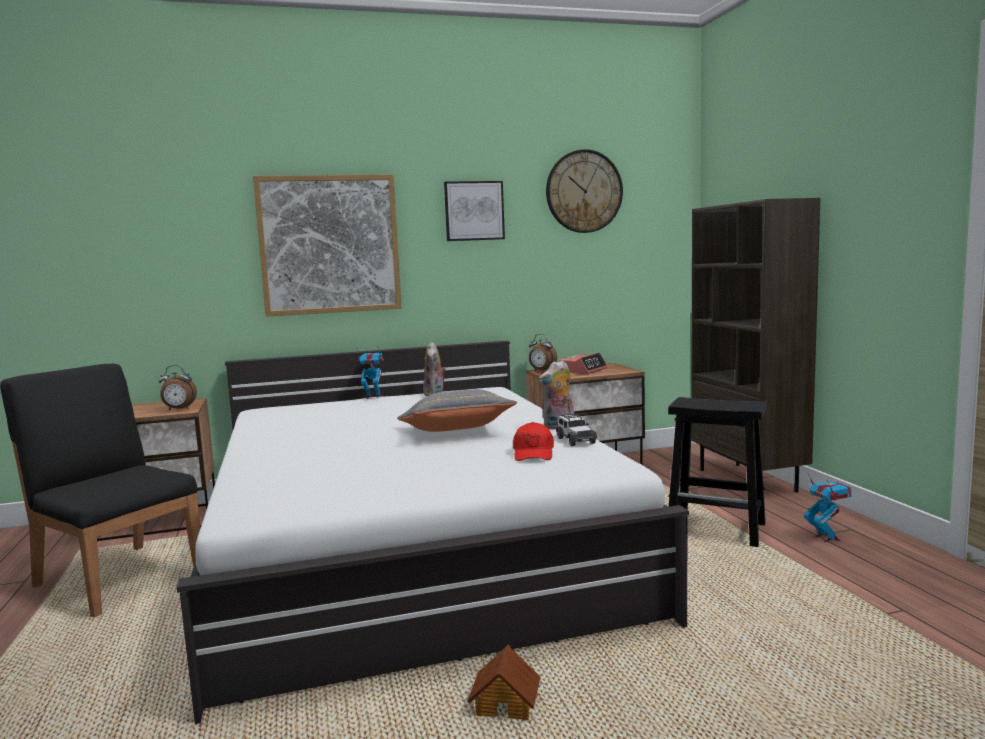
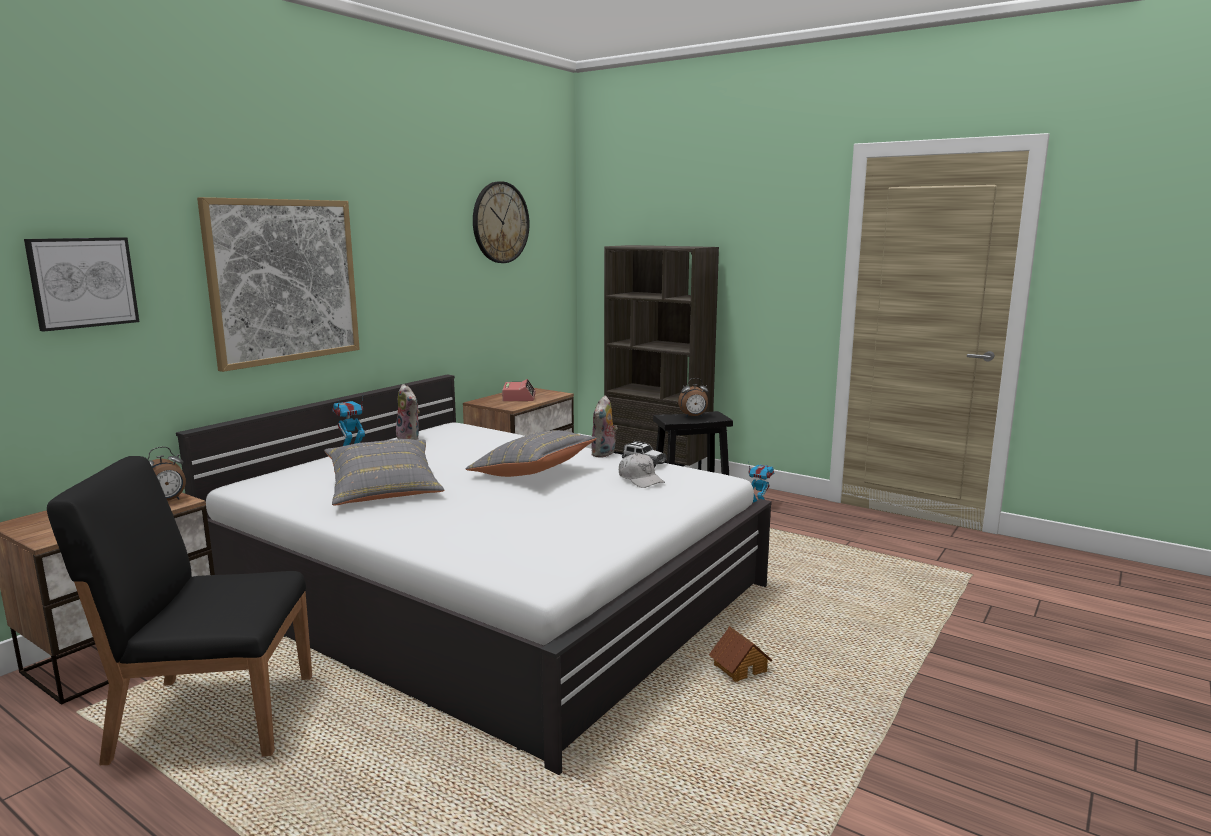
camera: 40 degrees left, 5 degrees up
picture [444,181,505,241] -> picture moved to [24,237,139,332]
red cap [513,422,554,461] -> white cap [619,453,665,488]
alarm clock [529,334,557,371] -> alarm clock moved to [678,378,708,417]
none -> grey pillow [324,439,444,505]

